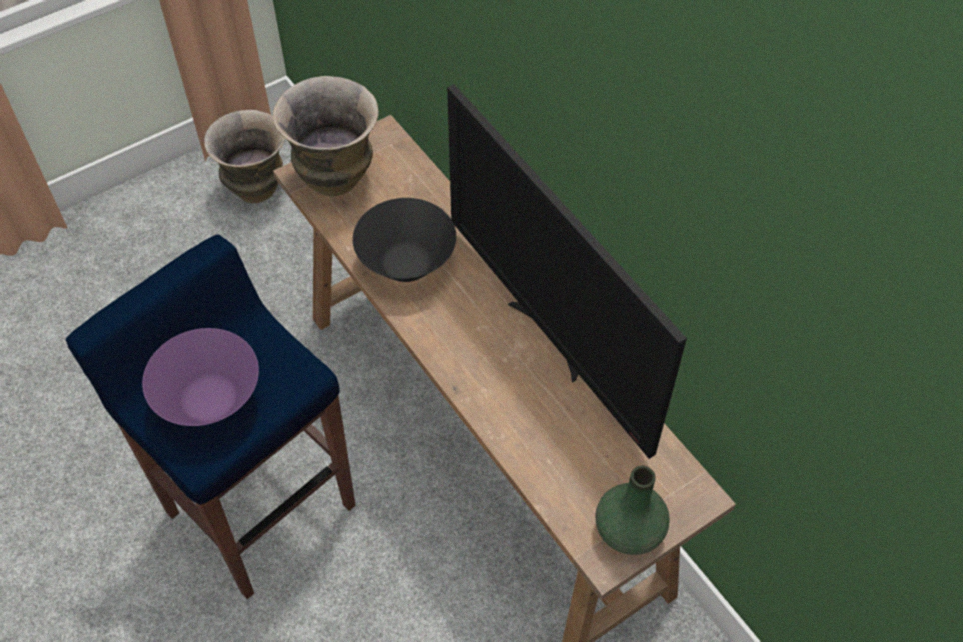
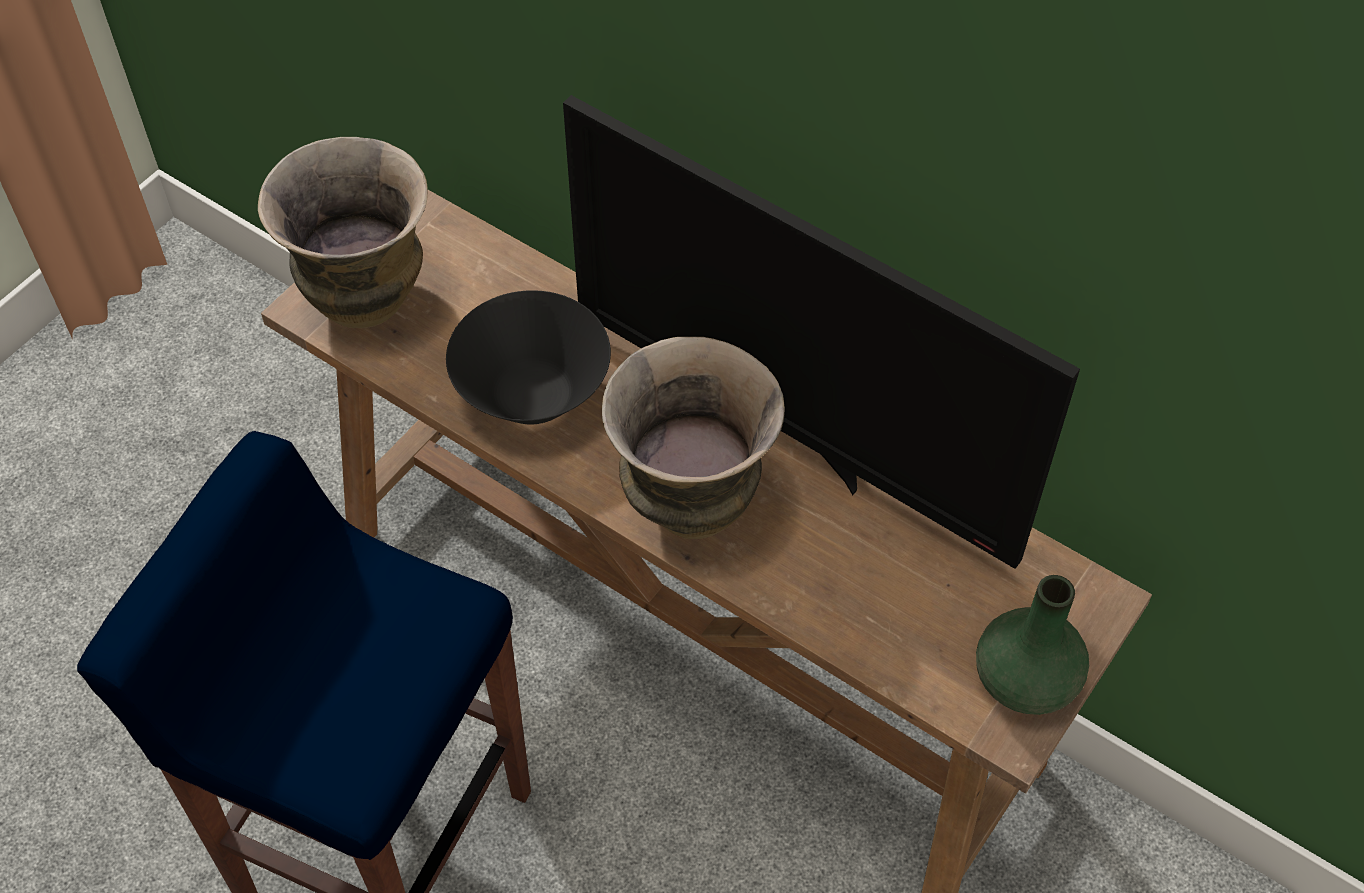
camera: 20 degrees left, 0 degrees up
purple bowl [142,328,259,426] -> none
vase [204,110,285,203] -> vase moved to [602,337,785,539]

